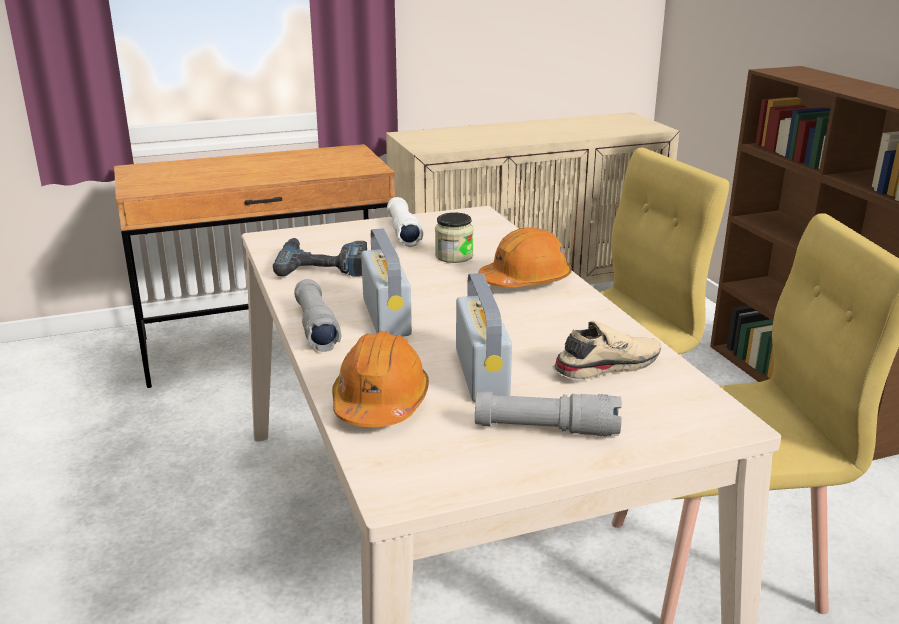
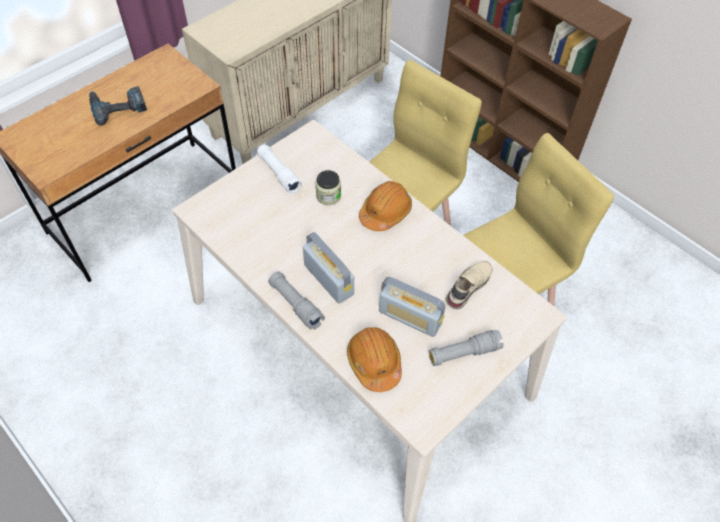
camera: 25 degrees left, 30 degrees up
power drill [273,238,367,277] -> power drill moved to [89,86,147,126]
radio [456,273,512,402] -> radio turned 150 degrees clockwise [379,277,445,337]

